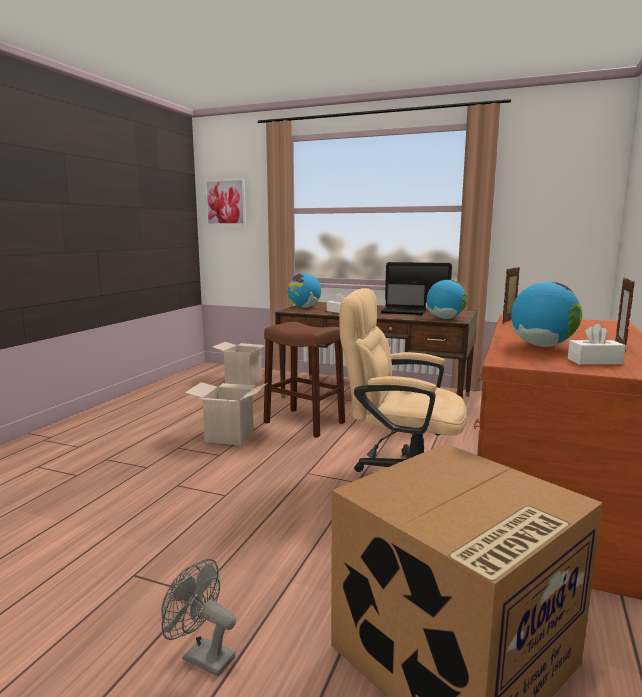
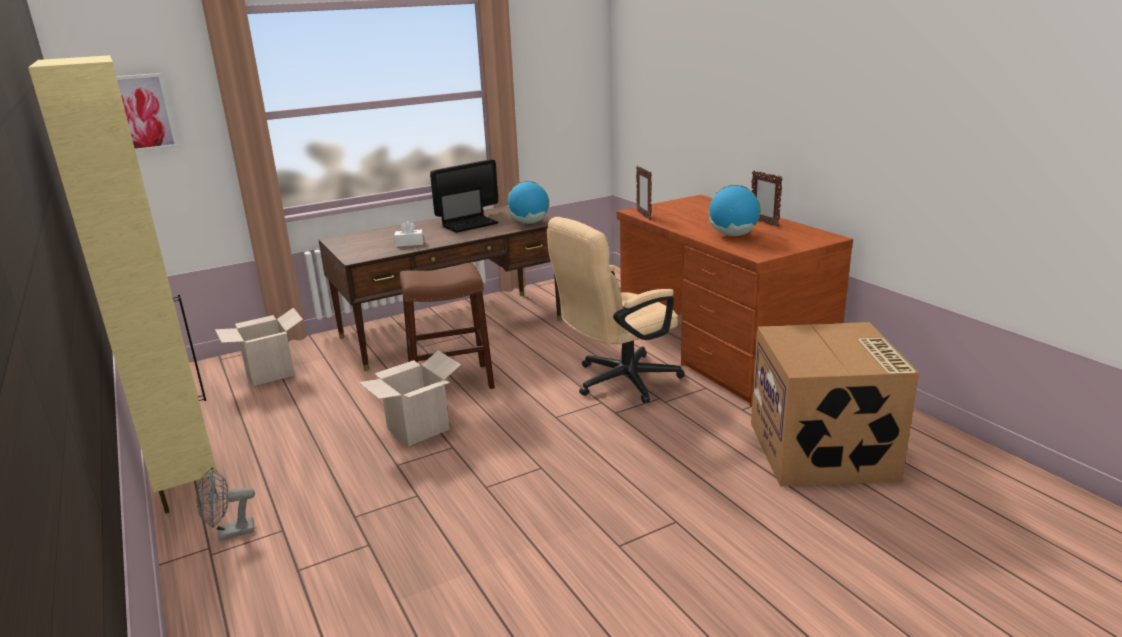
camera: 50 degrees left, 10 degrees up
grey fan [161,559,236,676] -> grey fan moved to [196,467,255,541]
globe [287,273,321,308] -> none
white tissue box [568,324,626,365] -> none
none -> beige cabinet [28,55,218,514]

